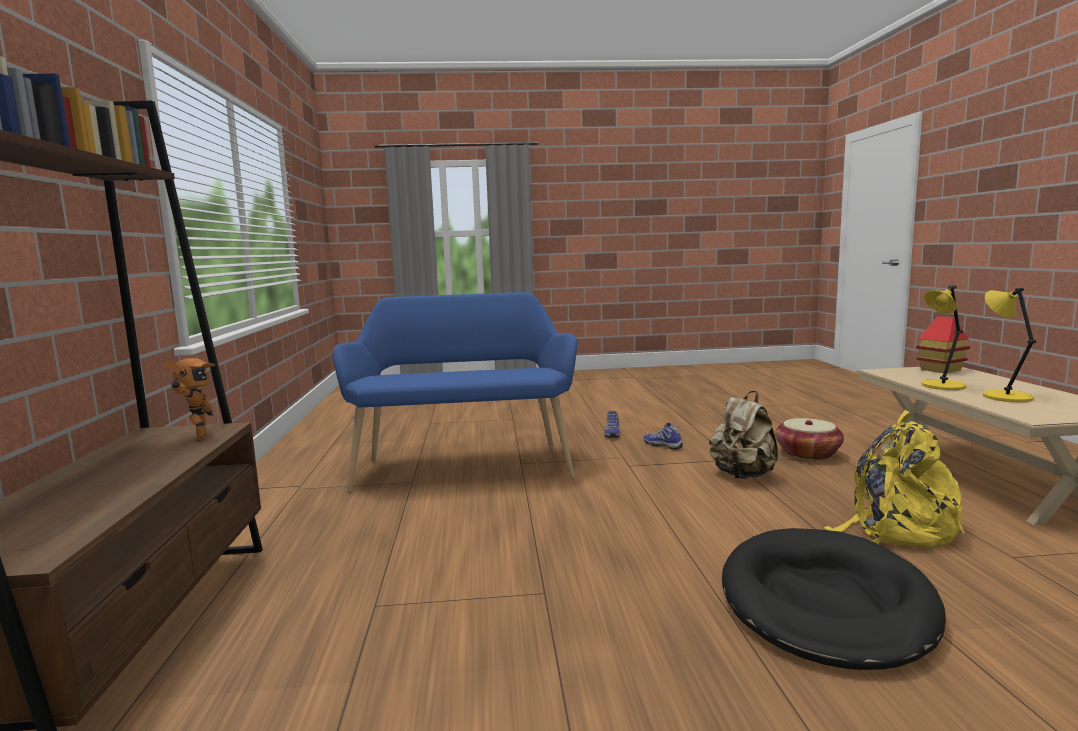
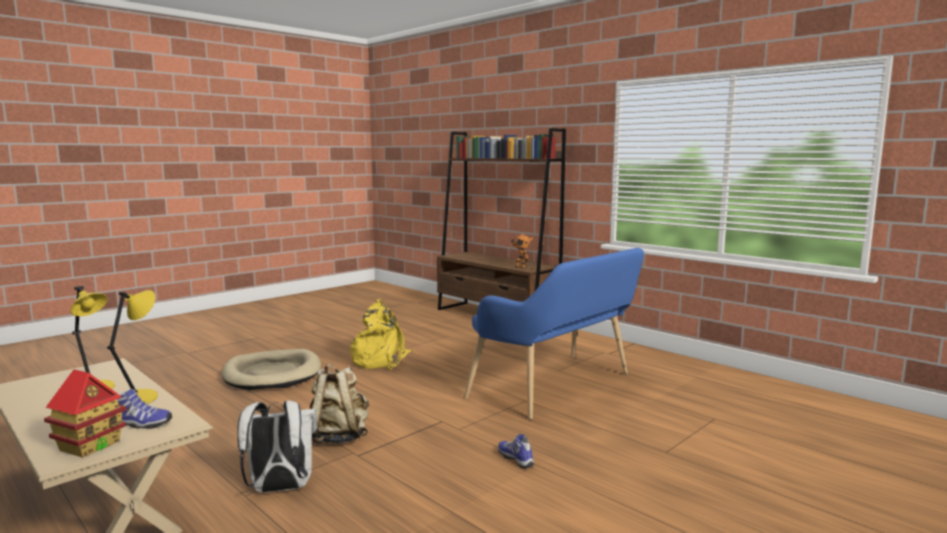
camera: 140 degrees right, 0 degrees up
shoe [644,423,683,450] -> shoe moved to [117,389,172,429]
black dog bed [722,528,946,670] -> beige dog bed [222,349,321,390]
basket [775,418,844,460] -> white backpack [237,400,317,493]
yellow backpack [824,410,964,549] -> yellow backpack moved to [350,299,413,370]

